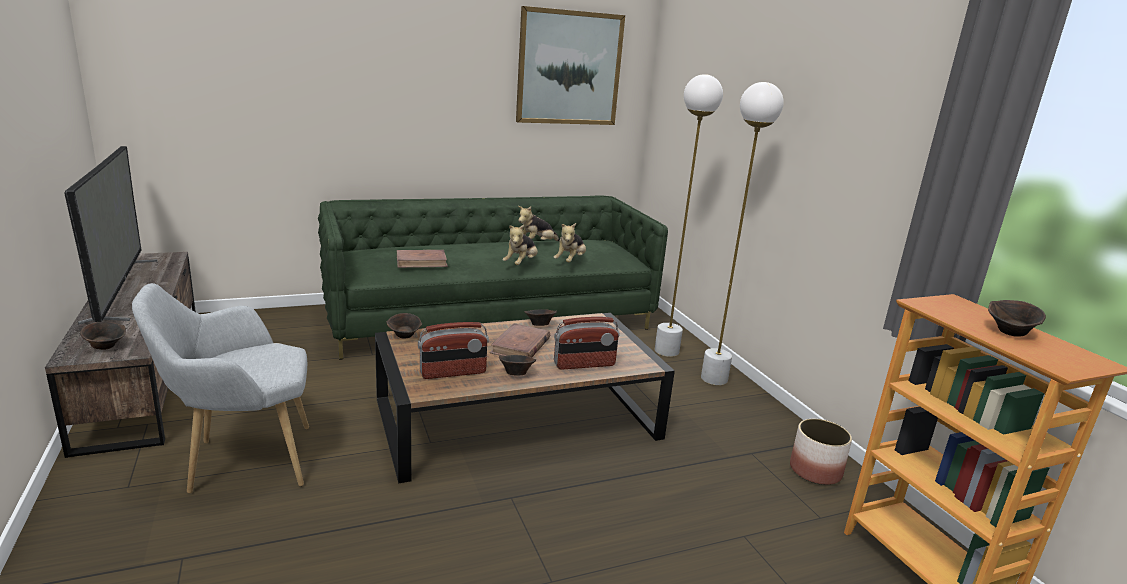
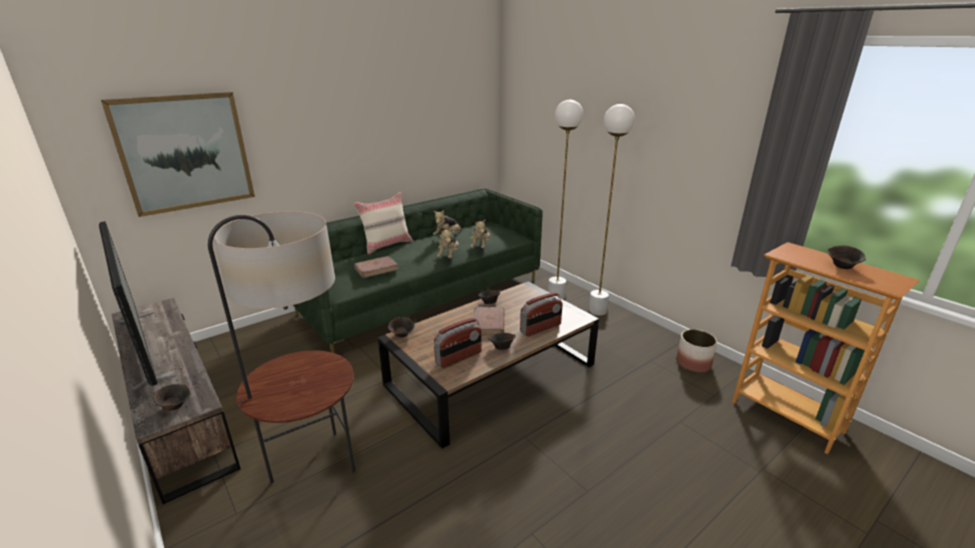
camera: 15 degrees left, 5 degrees up
grey armchair [132,283,309,493] -> floor lamp [208,211,355,484]
picture [516,6,625,125] -> picture moved to [101,92,255,217]
none -> beige pillow [354,192,413,255]

